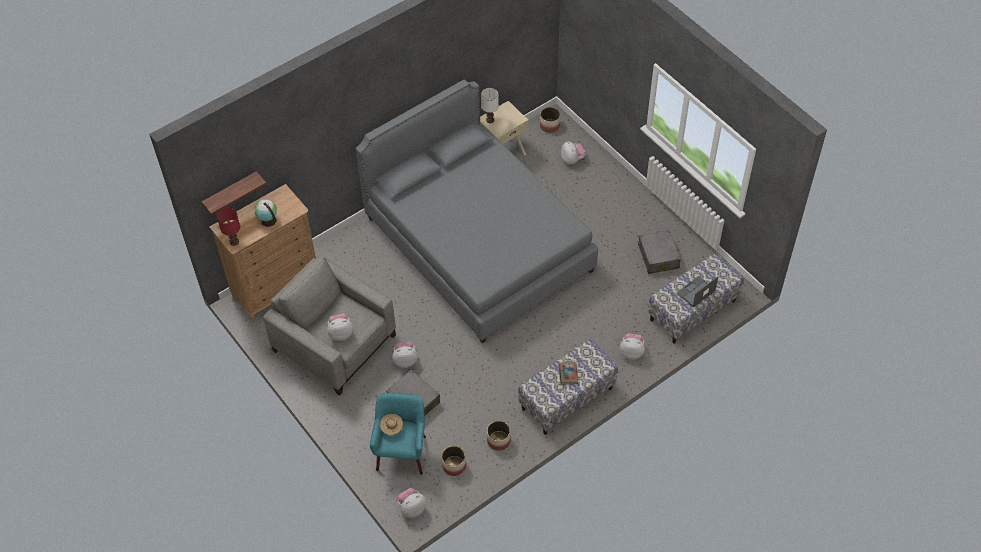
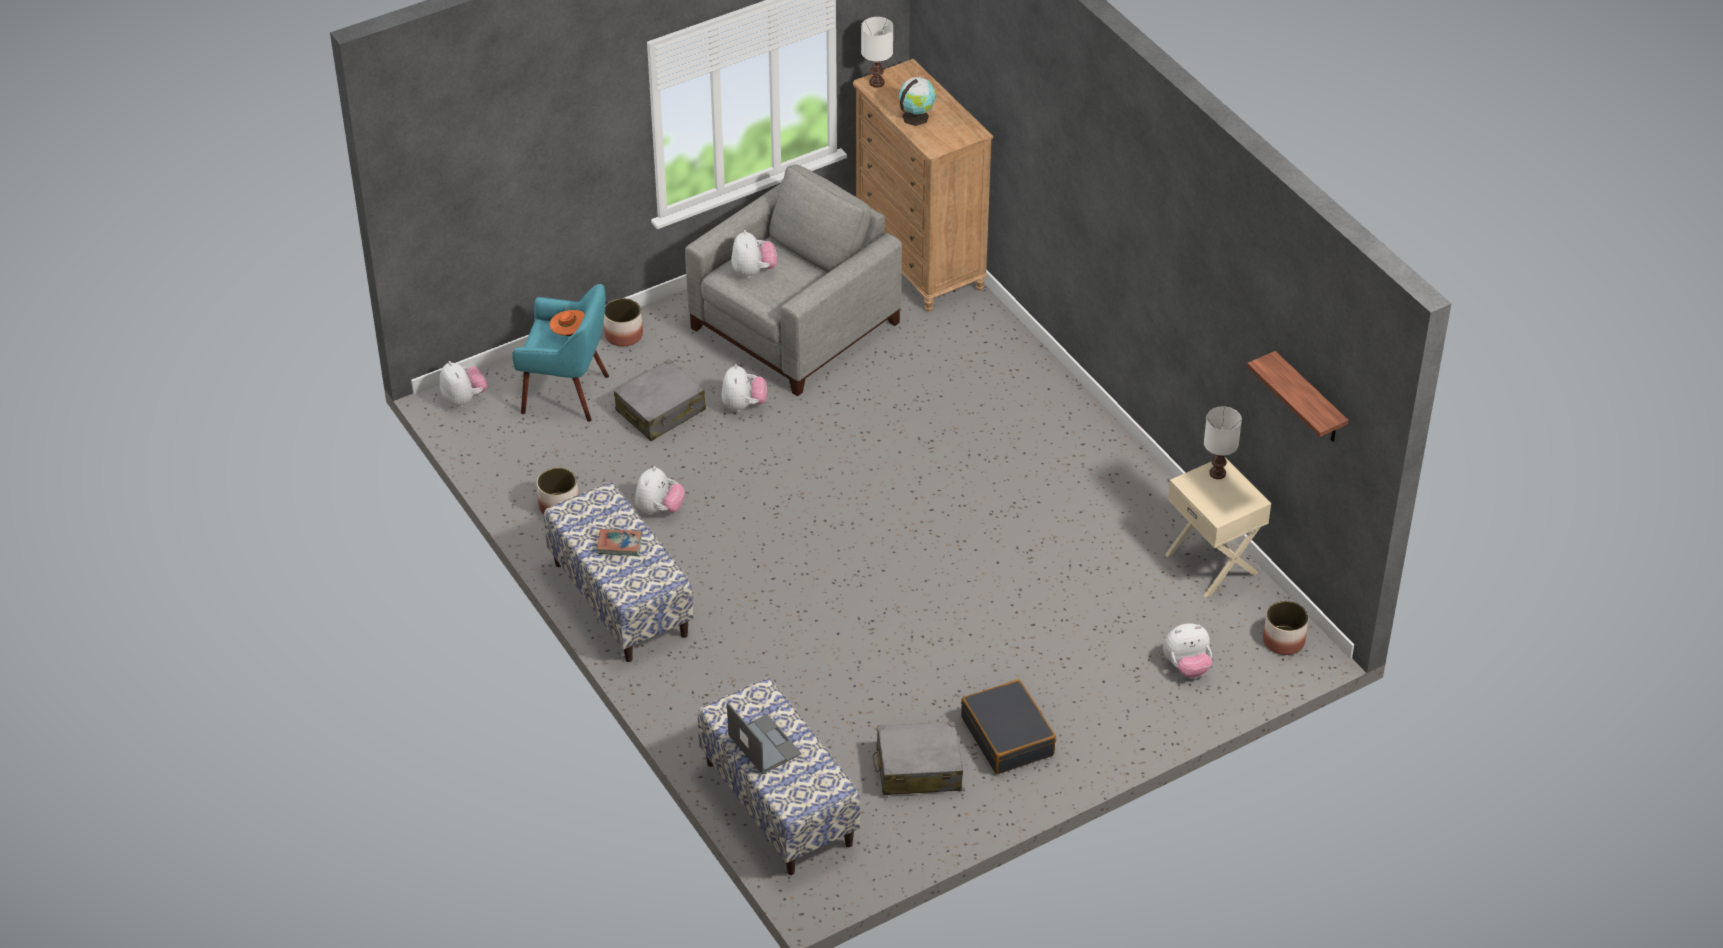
camera: 95 degrees right, 10 degrees down
shelf [202,171,267,215] -> shelf moved to [1247,351,1348,442]
red table lamp [217,208,240,246] -> white table lamp [861,17,893,88]
grey bed [356,80,598,343] -> none
beige hat [380,414,403,435] -> orange hat [550,308,585,336]
planter [442,446,466,476] -> planter moved to [604,298,643,347]
plush toy [620,333,645,360] -> plush toy moved to [635,466,685,514]
none -> black suitcase [961,679,1056,774]

